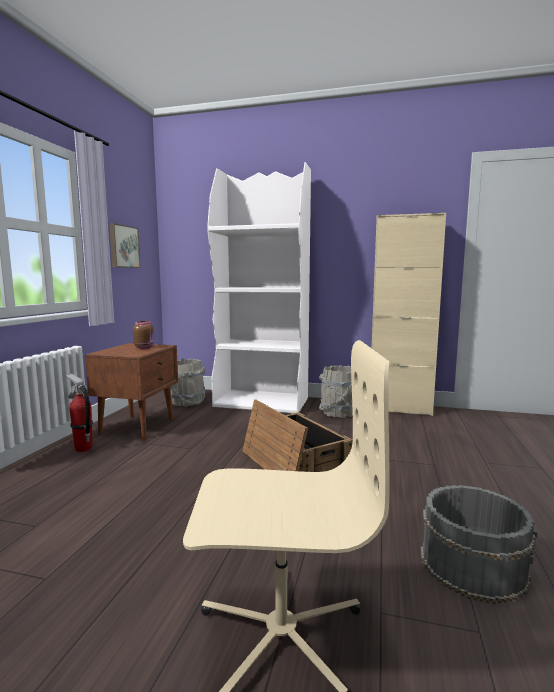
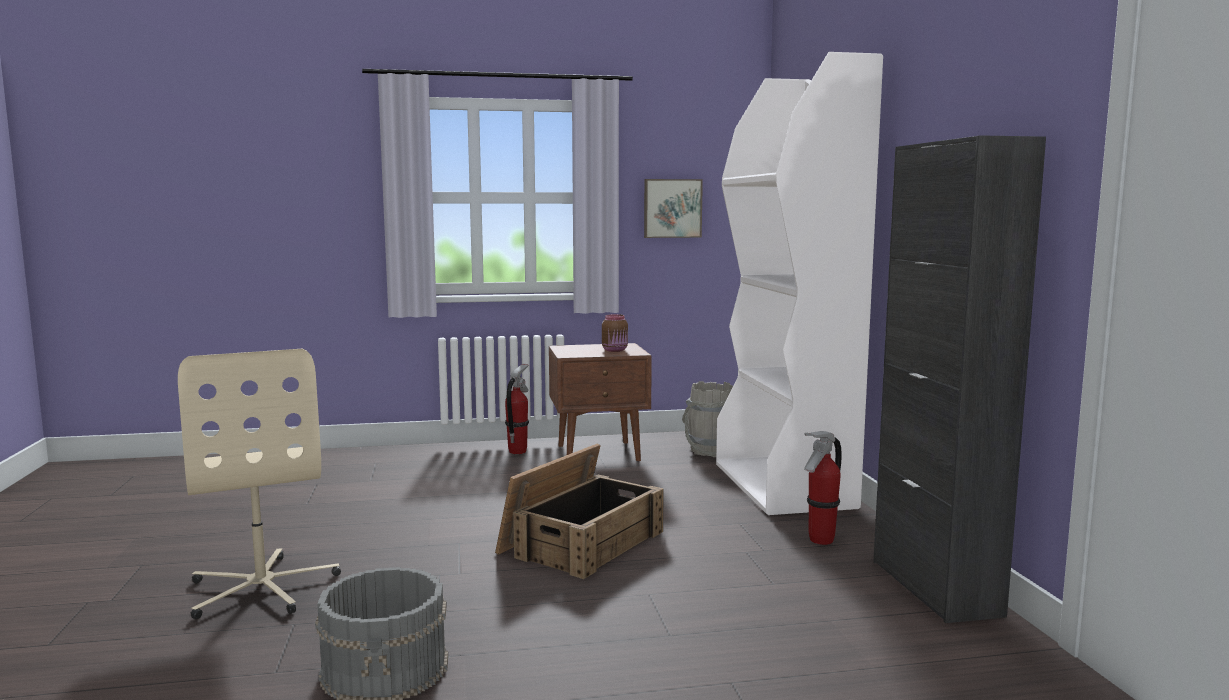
camera: 65 degrees right, 0 degrees up
grey bucket [319,365,353,418] -> fire extinguisher [804,431,842,545]
beige cabinet [372,213,446,416] -> black cabinet [873,135,1046,623]

